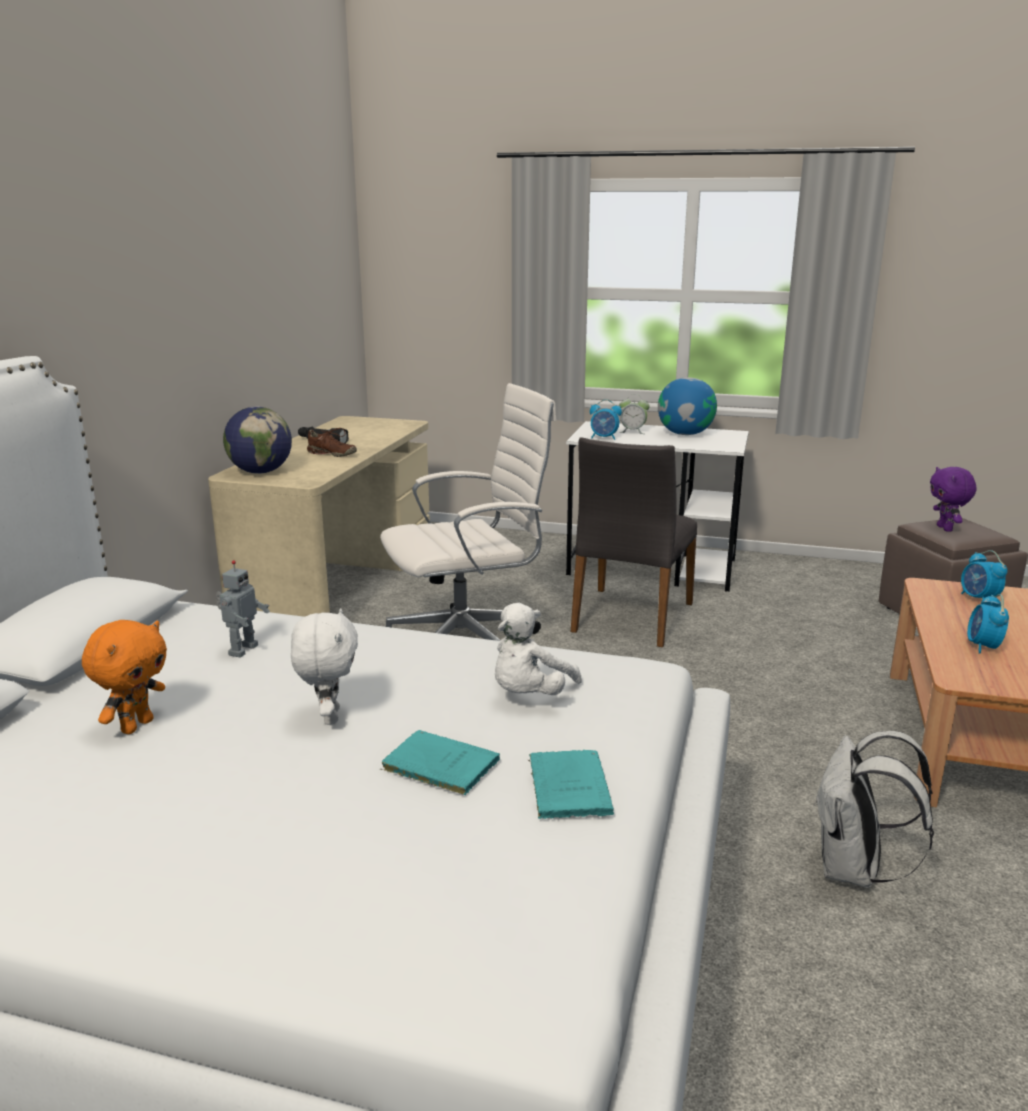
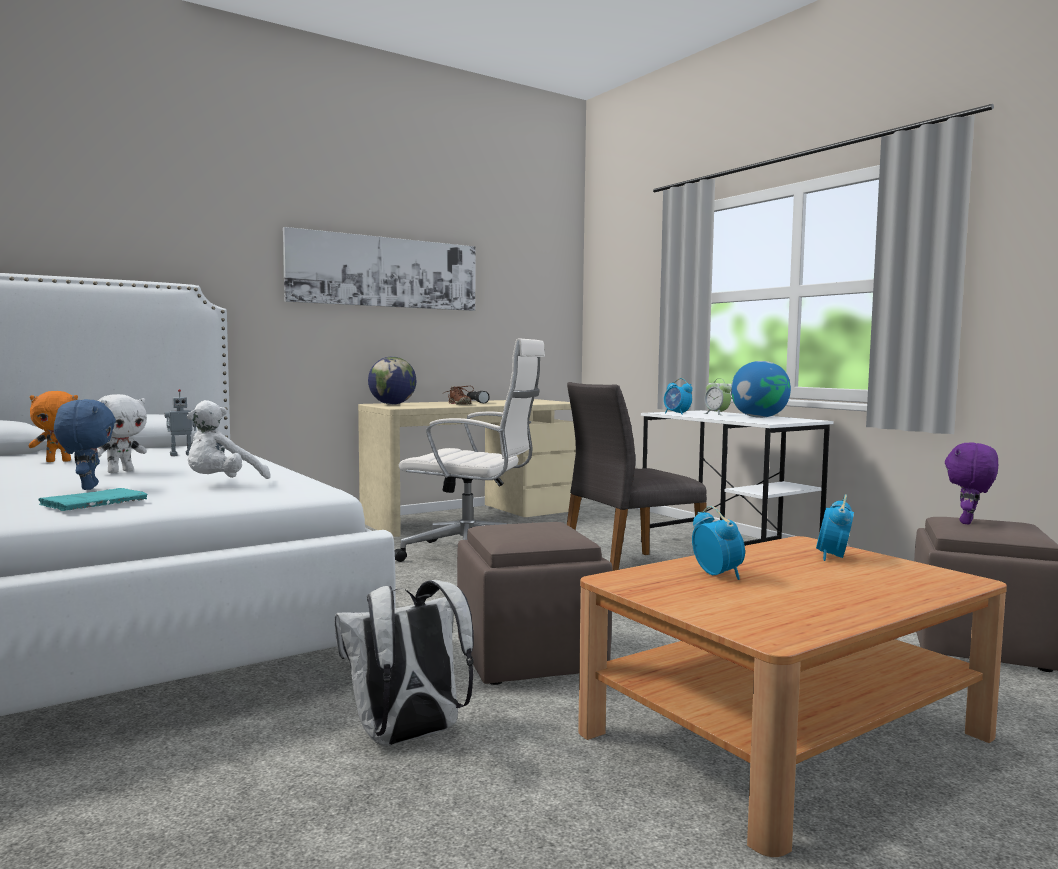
camera: 40 degrees right, 15 degrees down
turquoise book [380,730,500,795] -> blue plush toy [54,399,116,490]
white plush toy [495,603,582,695] -> white plush toy turned 45 degrees counterclockwise [187,400,270,479]
alarm clock [967,594,1009,654] -> alarm clock turned 105 degrees clockwise [692,506,745,580]
none -> picture [283,227,475,311]
none -> brown ottoman [457,522,613,685]

